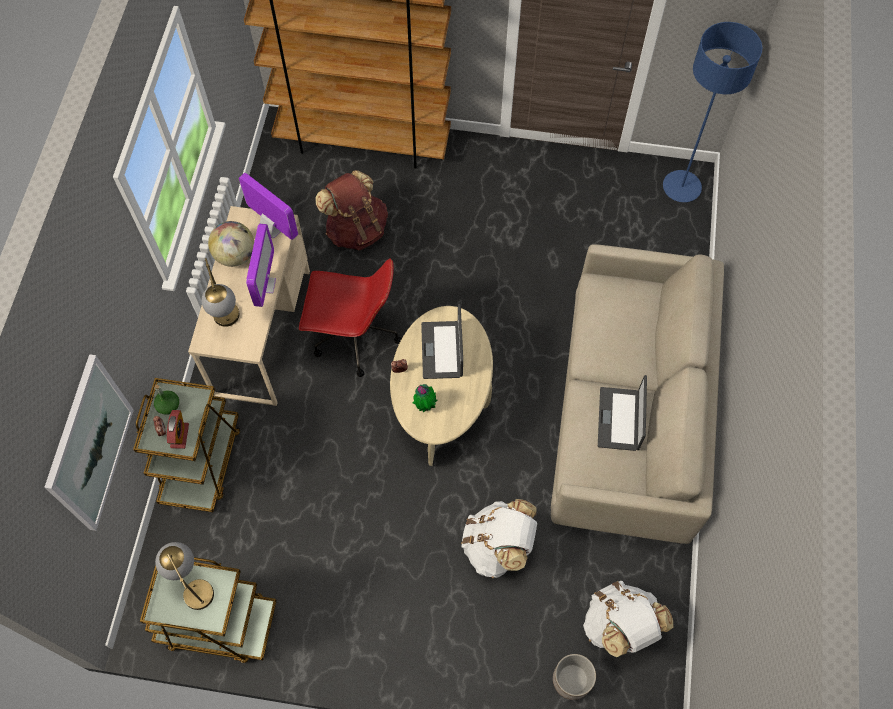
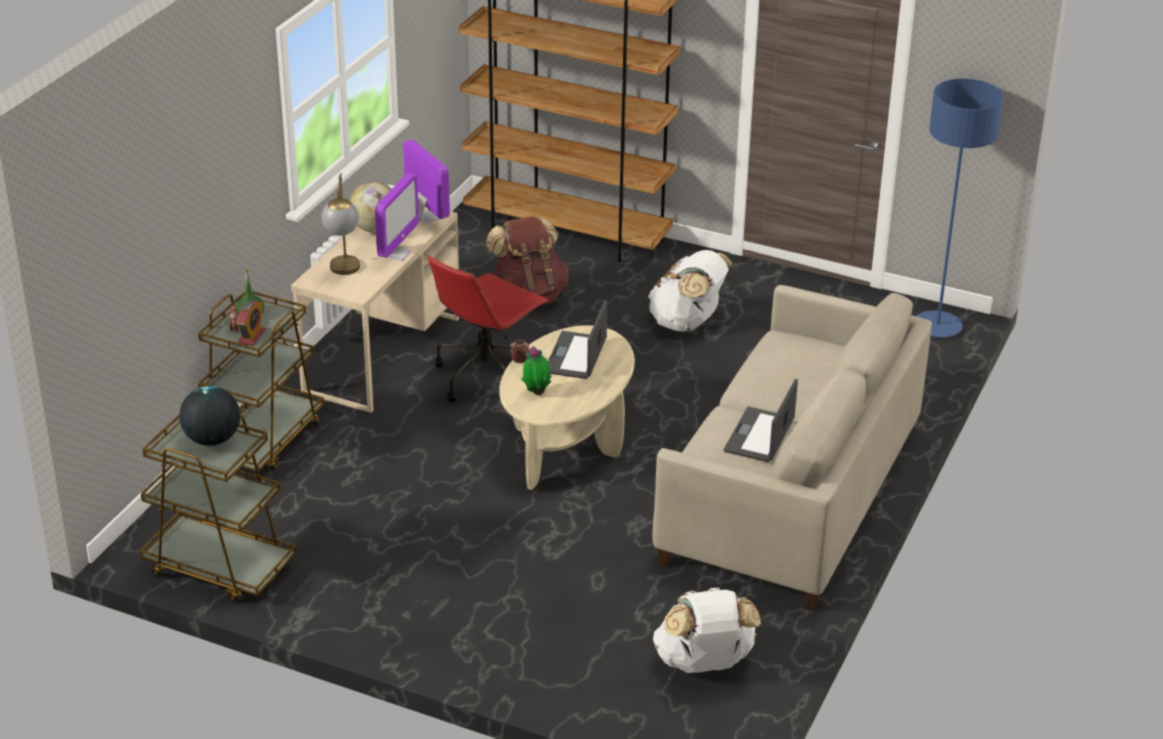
camera: 15 degrees right, 30 degrees down
picture [44,354,134,531] -> none
table lamp [155,542,214,610] -> globe [179,386,240,446]
red office chair [299,258,401,377] -> red office chair turned 105 degrees clockwise [428,256,549,403]
white backpack [461,499,537,578] -> white backpack moved to [648,250,732,332]
planter [553,654,596,700] -> none

